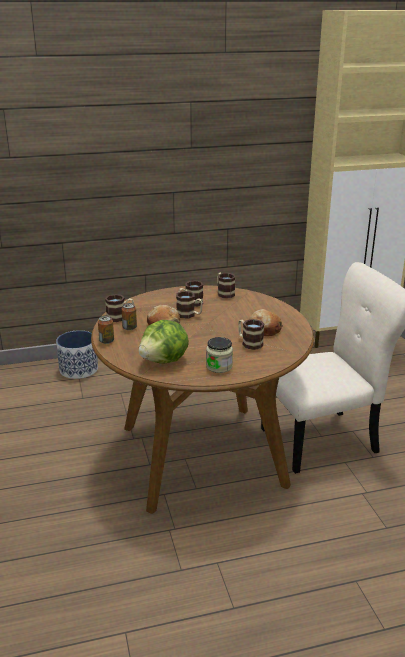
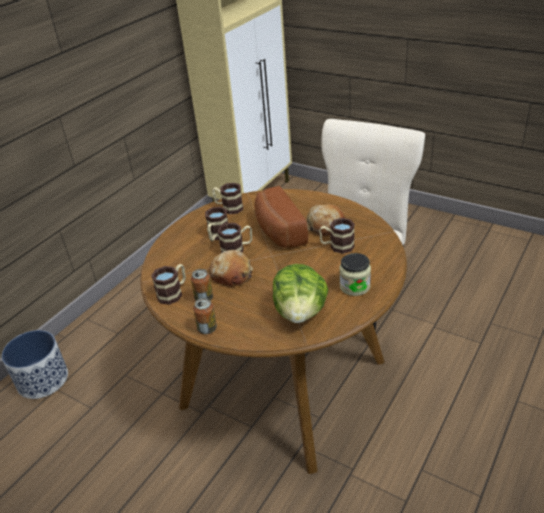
camera: 40 degrees left, 10 degrees up
none -> bread [254,186,308,248]

